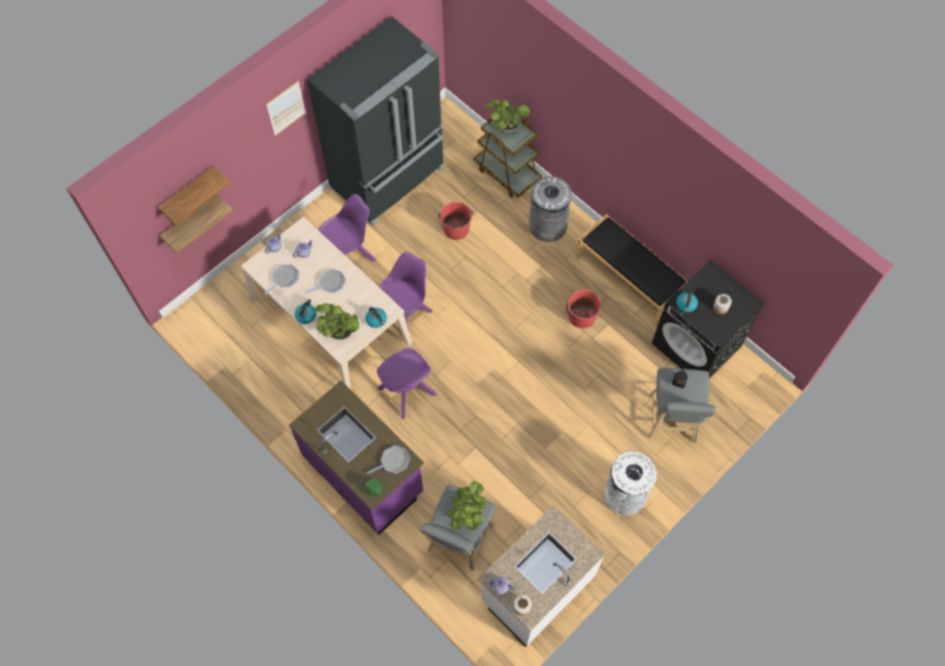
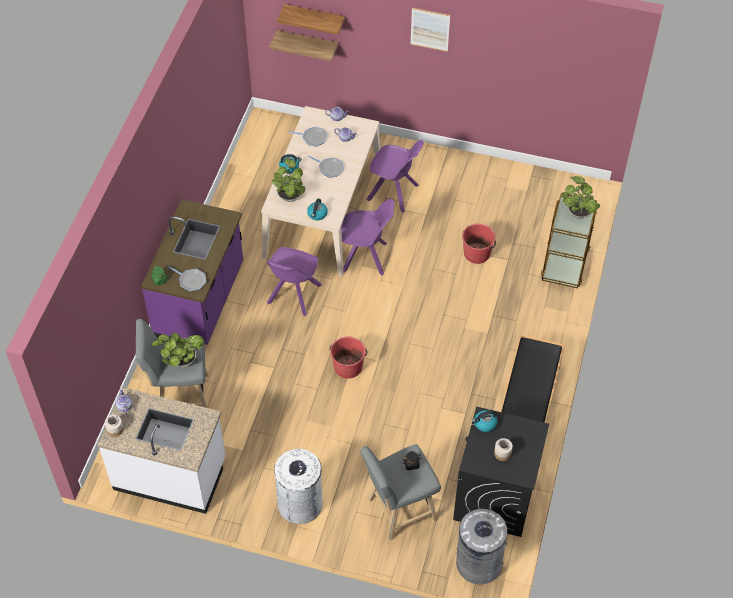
camera: 60 degrees right, 10 degrees down
black fridge [307,17,444,226] -> none
grey trash can [529,176,572,242] -> grey trash can moved to [456,507,508,584]
red bucket [566,289,601,328] -> red bucket moved to [330,336,367,379]

